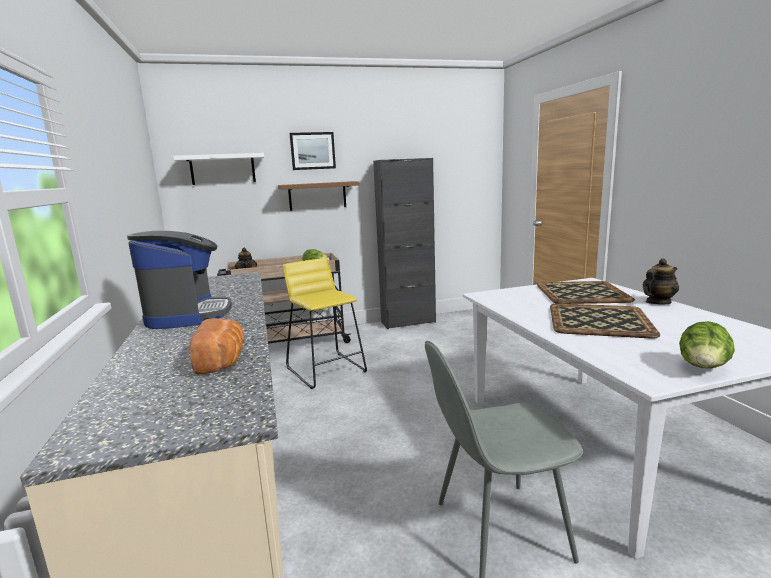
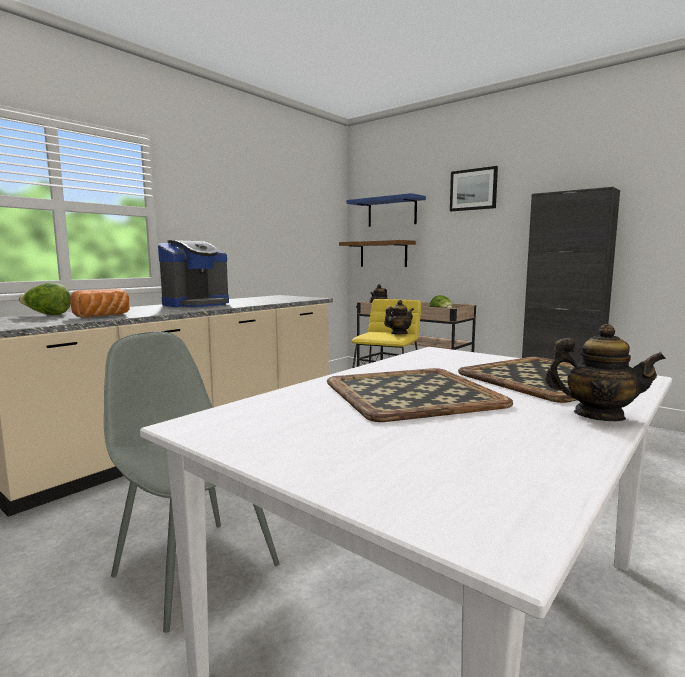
camera: 55 degrees right, 5 degrees down
white shelf [173,153,264,185] -> blue shelf [346,193,426,227]
brown shelf [278,181,360,211] -> brown shelf moved to [339,240,416,267]
lettuce [679,321,735,368] -> lettuce moved to [19,283,71,315]
none -> teapot [384,300,414,334]

